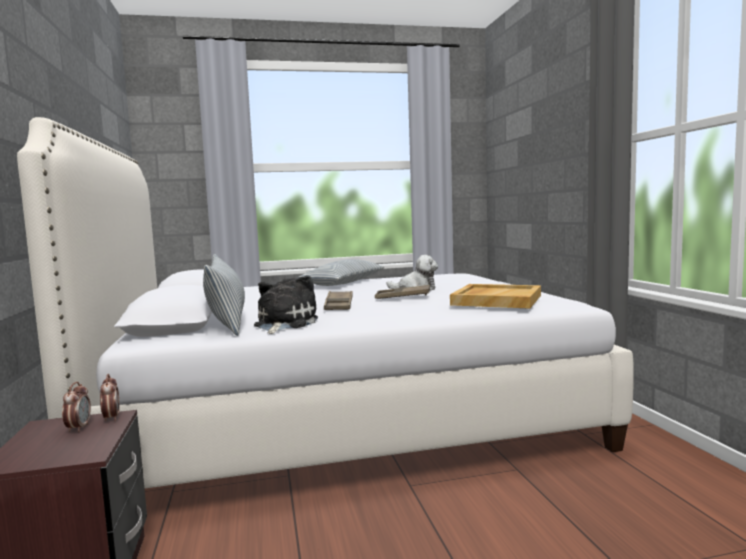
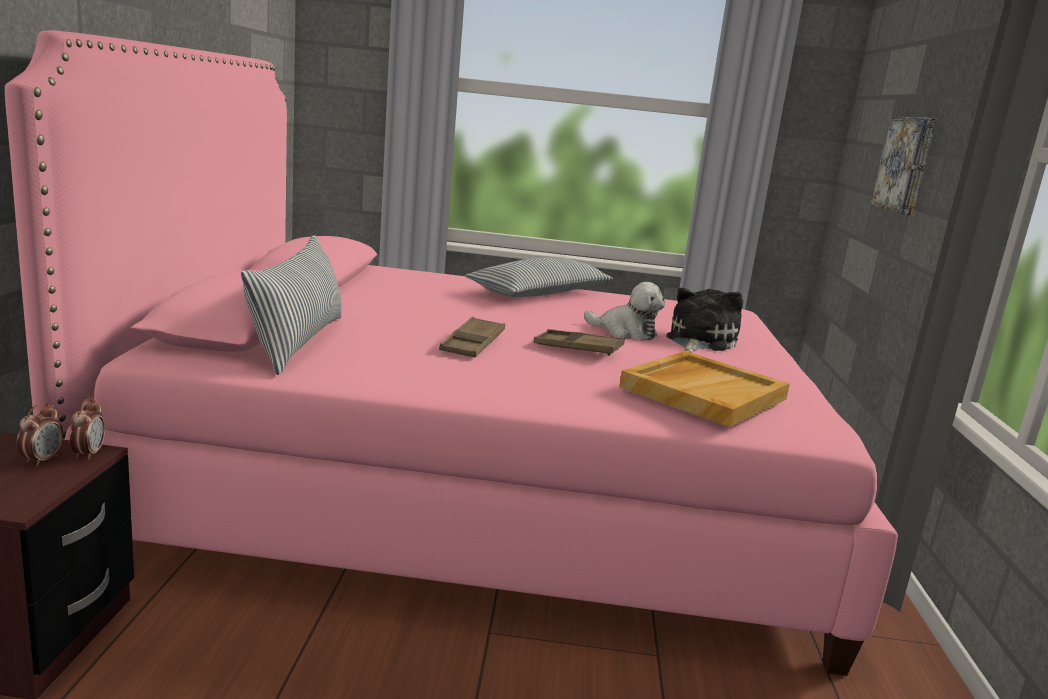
camera: 15 degrees right, 10 degrees up
white bed [17,117,634,489] -> pink bed [5,30,898,676]
plush toy [254,275,318,334] -> plush toy moved to [666,288,743,353]
none -> picture [870,116,936,216]

